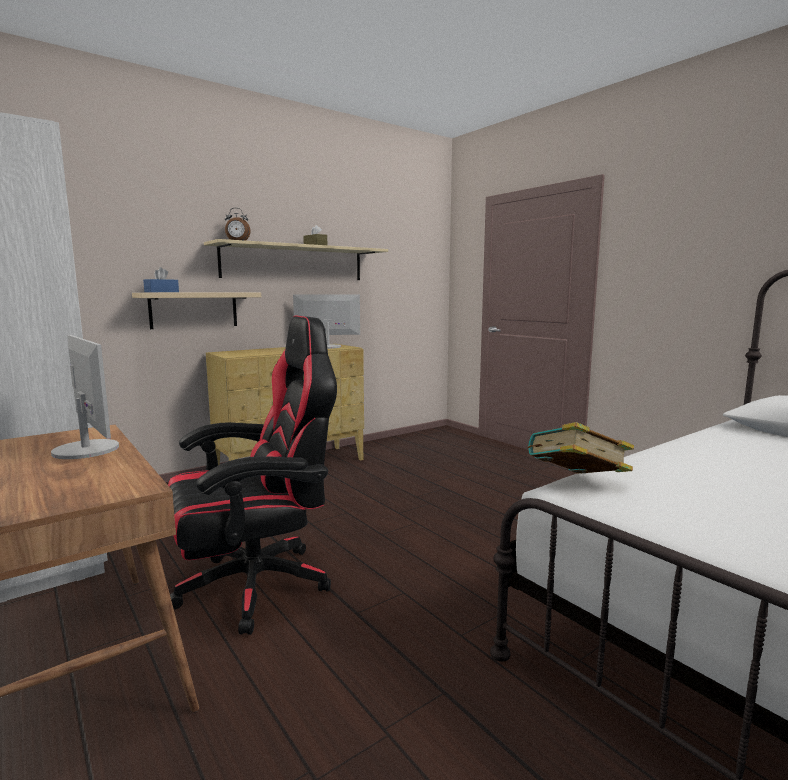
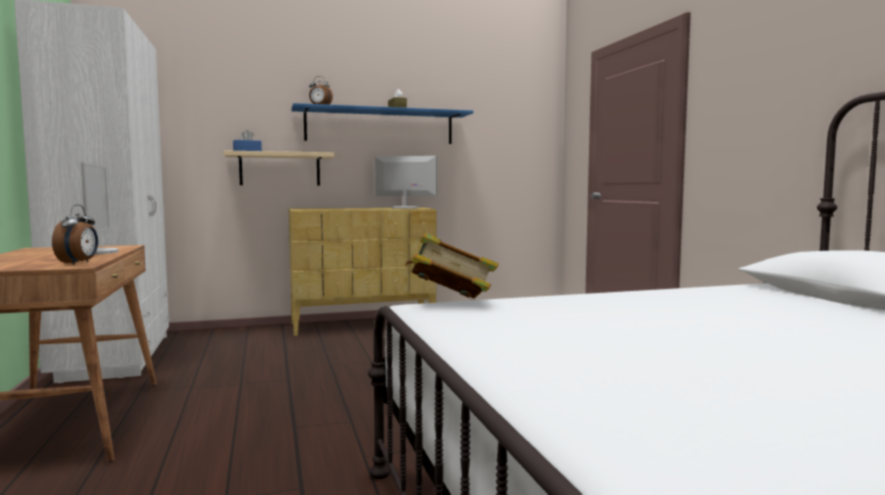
camera: 20 degrees right, 5 degrees down
black office chair [168,315,337,635] -> none
beige shelf [204,239,388,280] -> blue shelf [291,103,474,144]
none -> alarm clock [52,205,98,265]

